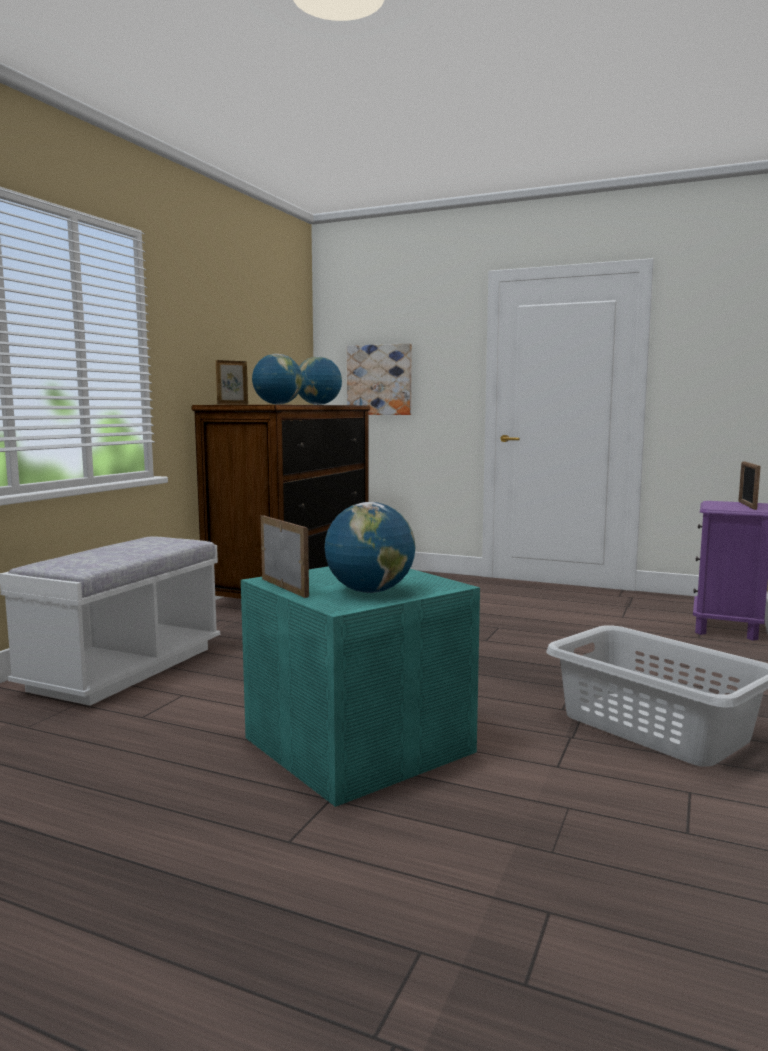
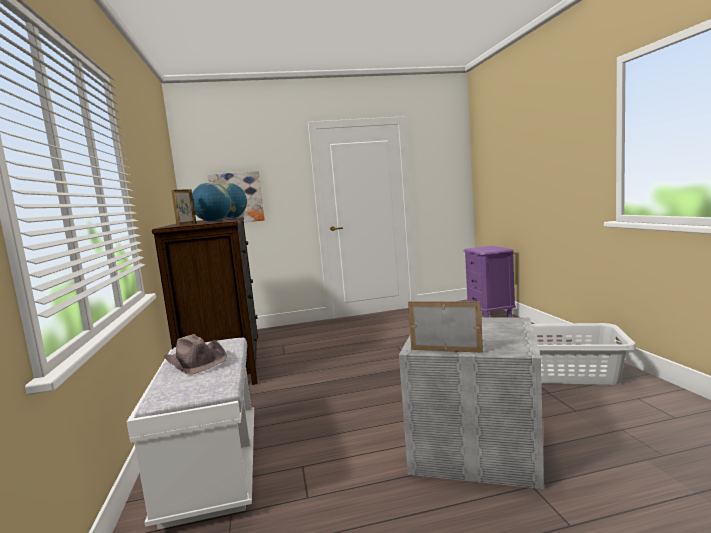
camera: 35 degrees left, 0 degrees up
turquoise storage box [241,566,480,807] -> grey storage box [399,317,544,489]
globe [325,502,415,593] -> none
picture frame [739,462,761,510] -> none
none -> brown hat [164,334,227,375]

